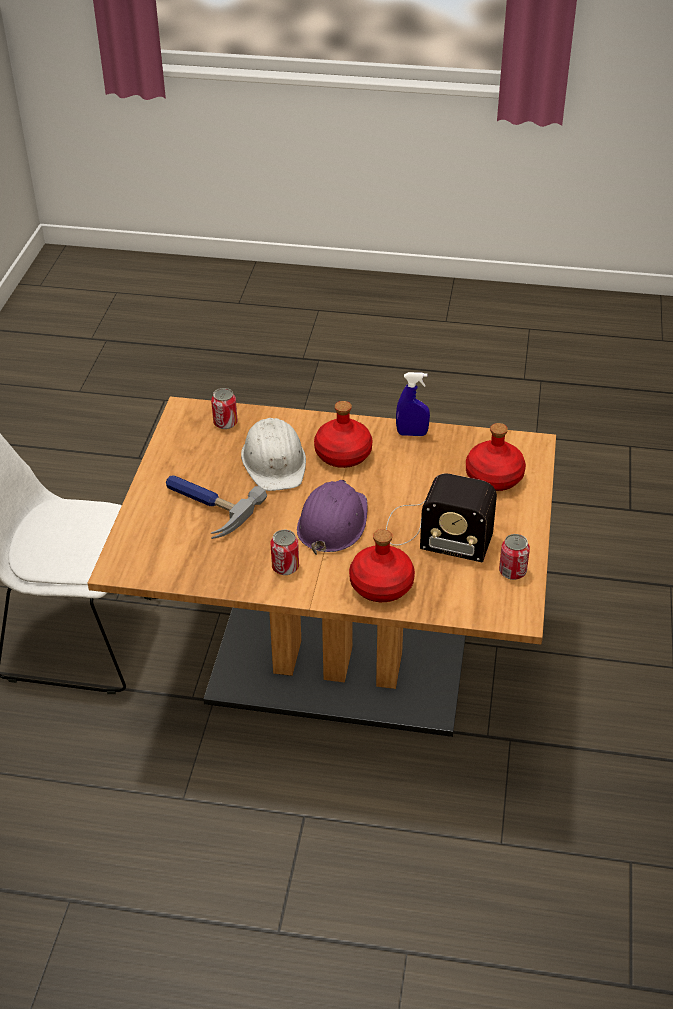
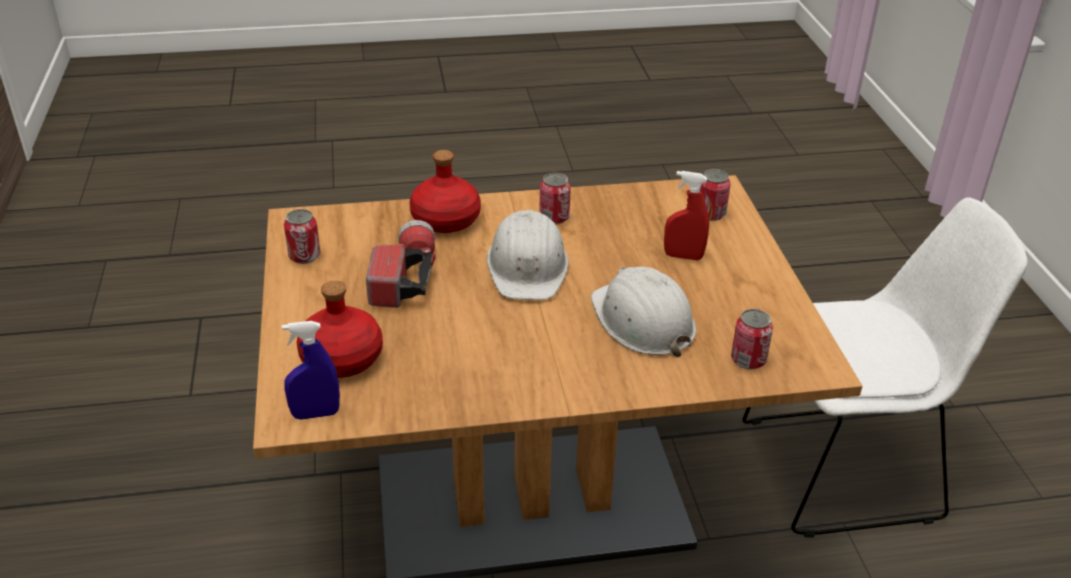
camera: 160 degrees right, 5 degrees down
hammer [166,475,267,539] -> red spray bottle [664,171,709,260]
purple hard hat [297,480,368,555] -> white hard hat [487,210,568,300]
red bottle [314,401,373,468] -> none
radio [386,473,497,562] -> flashlight [366,220,435,308]
blue spray bottle [396,372,430,436] -> blue spray bottle moved to [282,321,340,420]
none -> can [700,169,730,221]

